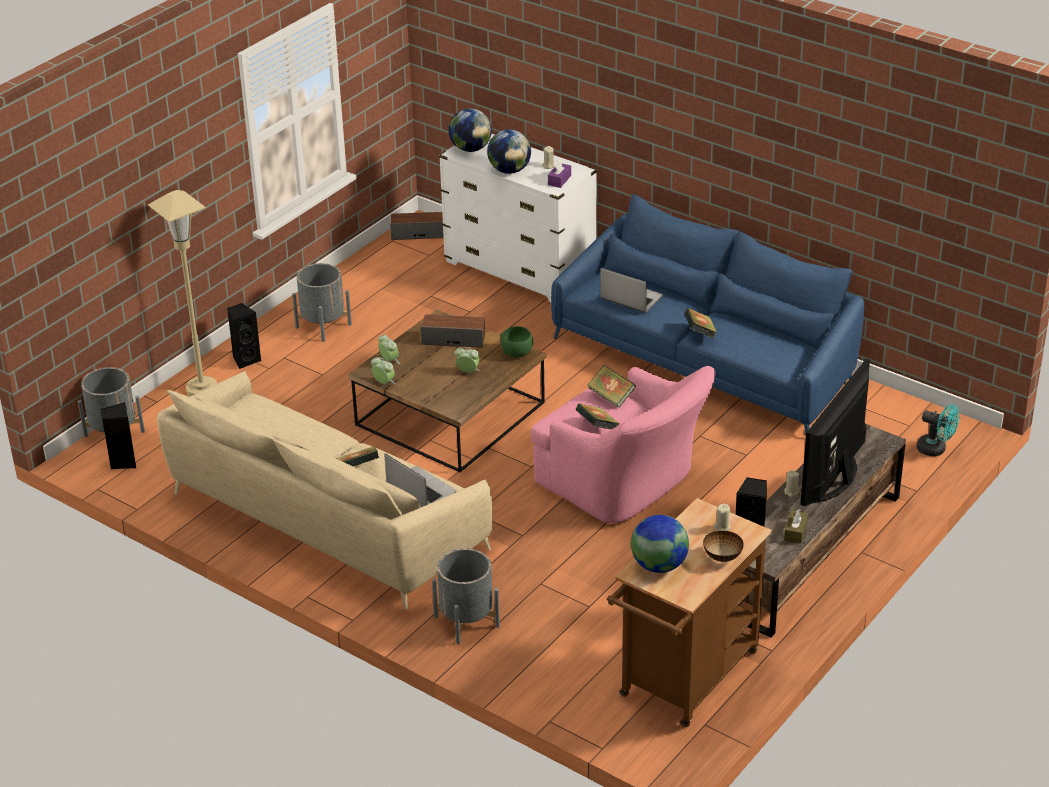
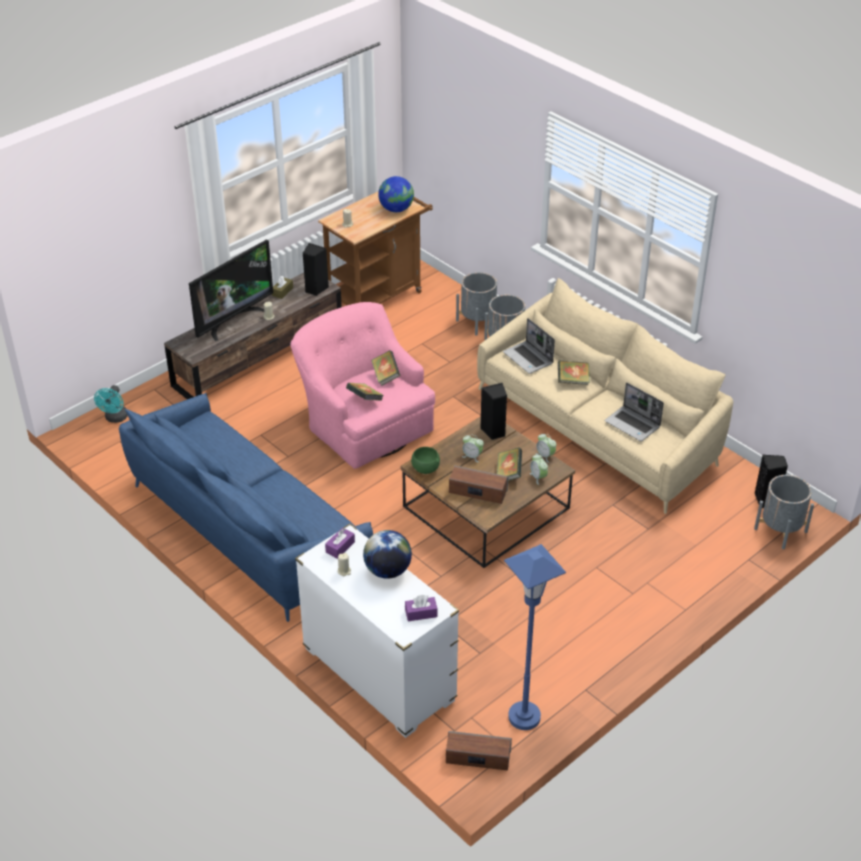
camera: 170 degrees left, 5 degrees up
beige floor lamp [148,190,217,396] -> none
black speaker [227,303,262,369] -> black speaker moved to [480,382,507,440]
grey planter [292,263,352,342] -> grey planter moved to [456,272,497,336]
globe [449,108,492,152] -> purple tissue box [405,595,438,621]
laptop [600,268,663,313] -> laptop moved to [605,382,664,441]
book [684,308,717,338] -> book moved to [497,447,522,481]
bowl [703,531,744,562] -> none
turquoise fan [917,404,959,456] -> turquoise fan turned 120 degrees counterclockwise [94,385,128,423]
none -> blue floor lamp [504,544,566,730]

